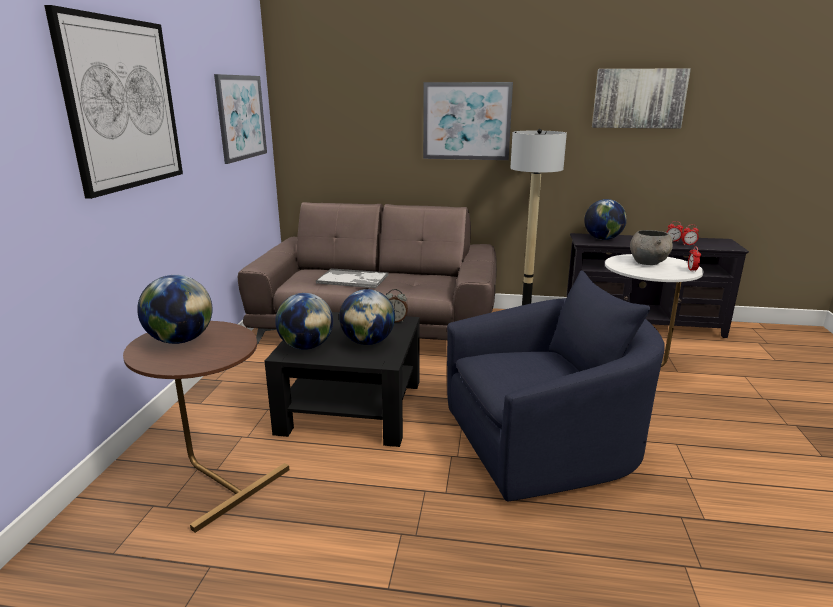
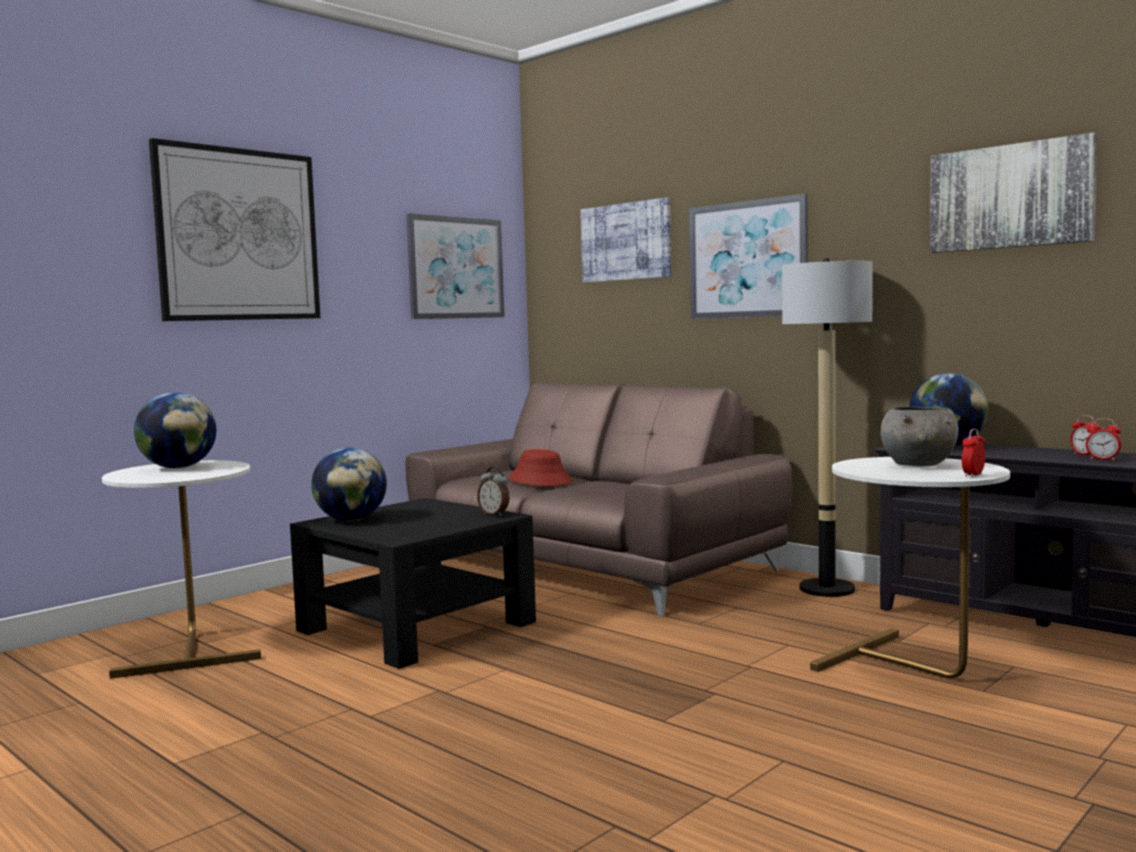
camera: 35 degrees right, 15 degrees down
brown side table [123,321,289,533] -> white side table [102,460,261,679]
tray [316,268,388,288] -> red hat [509,449,573,486]
globe [339,289,395,345] -> none
blue armchair [447,271,664,502] -> none
none -> picture [581,197,671,283]

